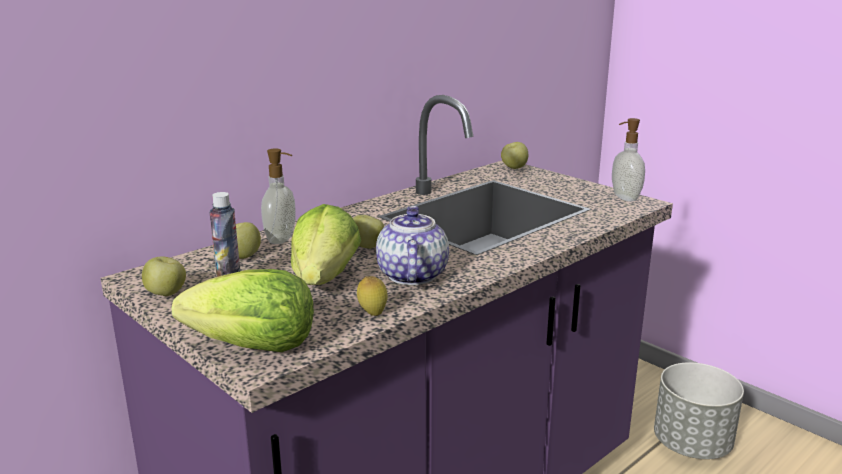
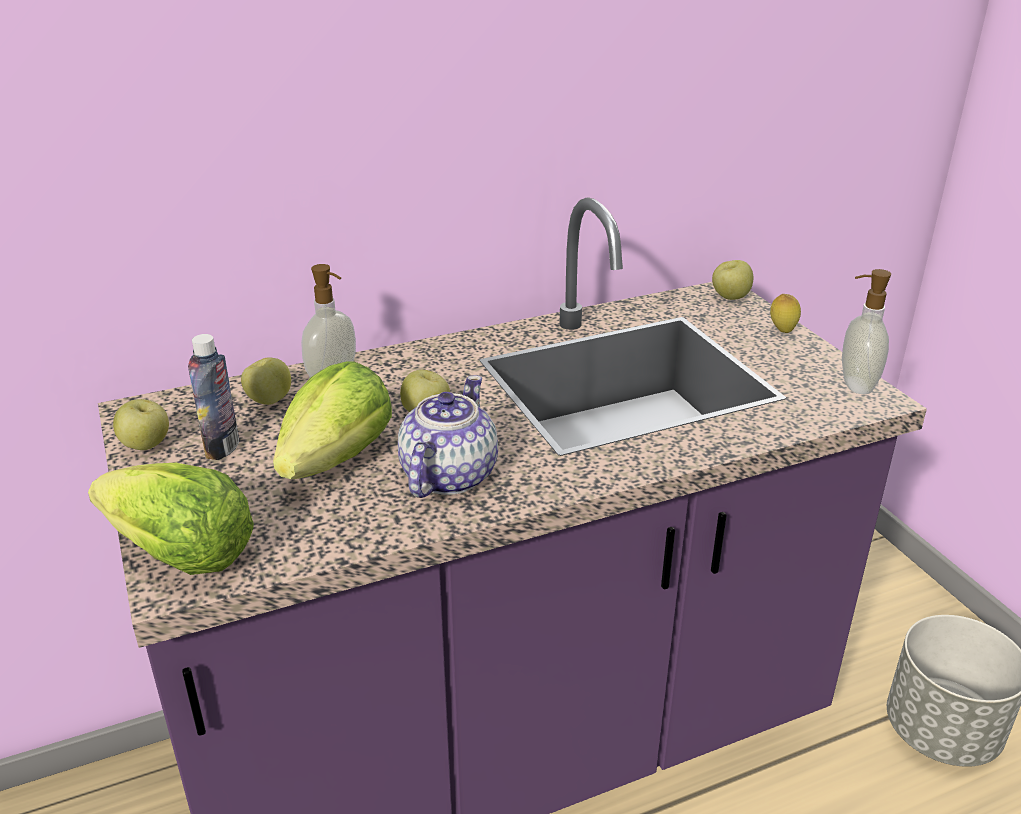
camera: 20 degrees right, 10 degrees up
lemon [357,276,388,316] -> lemon moved to [770,294,801,333]

